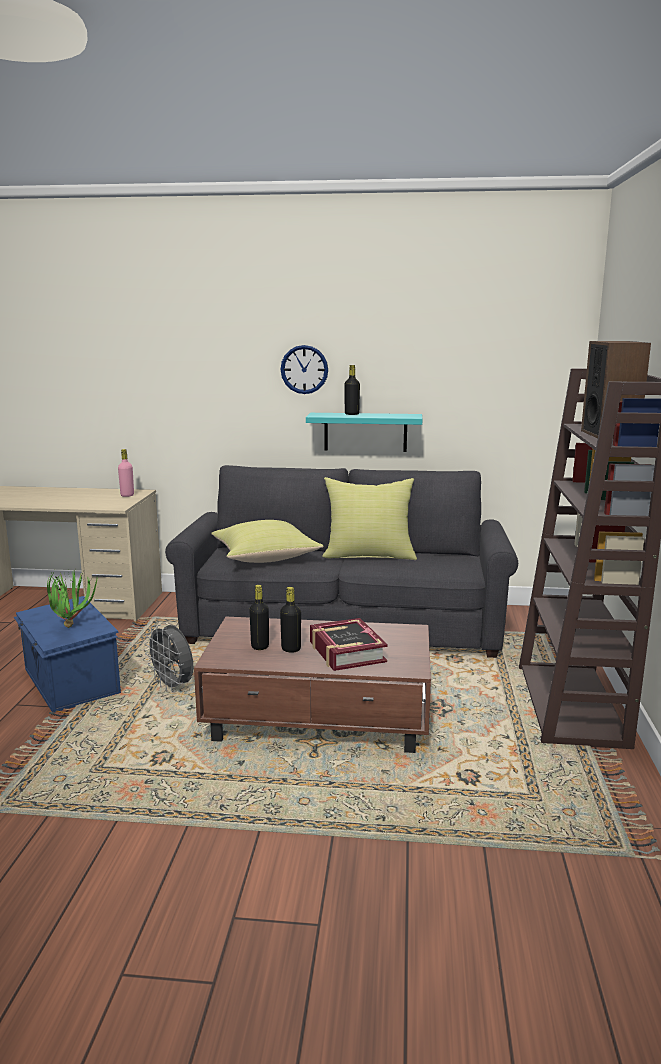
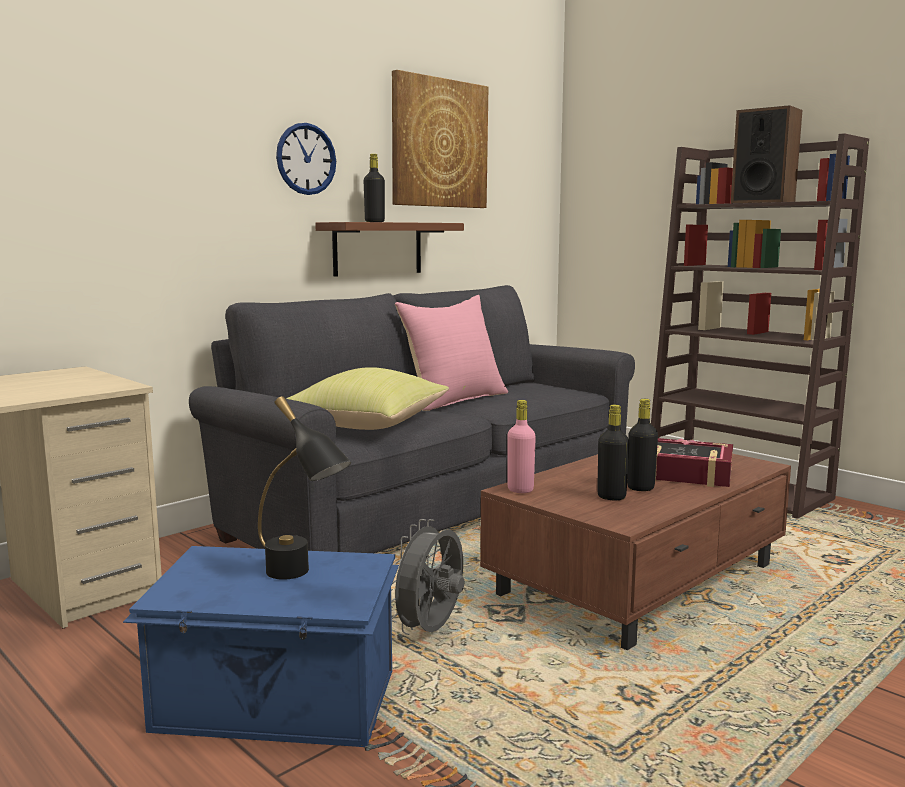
camera: 50 degrees left, 5 degrees down
potted plant [47,571,97,628] -> black table lamp [258,396,351,580]
pink bottle [118,449,134,497] -> pink bottle moved to [507,400,536,493]
grey fan [145,624,193,692] -> grey fan turned 120 degrees clockwise [391,519,464,635]
turquoise shelf [306,413,422,452] -> brown shelf [315,222,464,277]
yellow pillow [322,477,417,560] -> pink pillow [395,295,508,411]
none -> picture [392,70,488,208]

